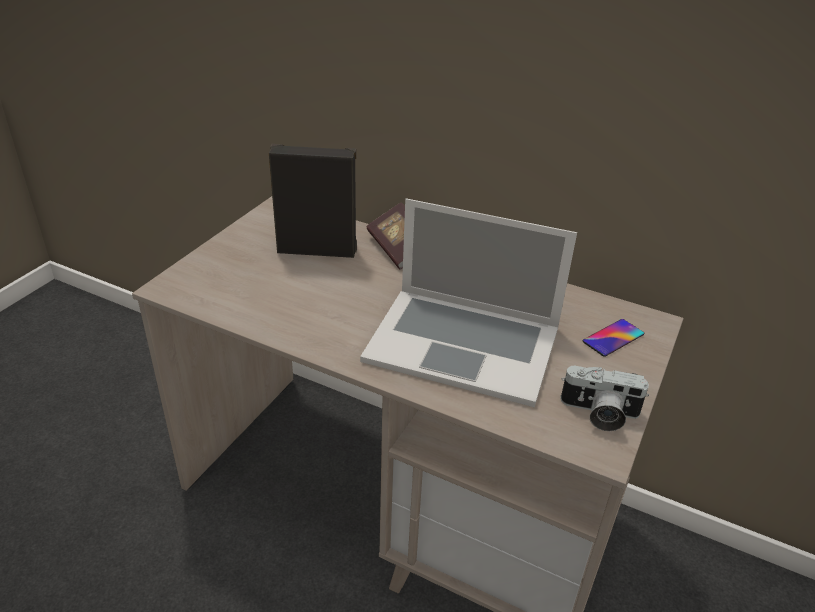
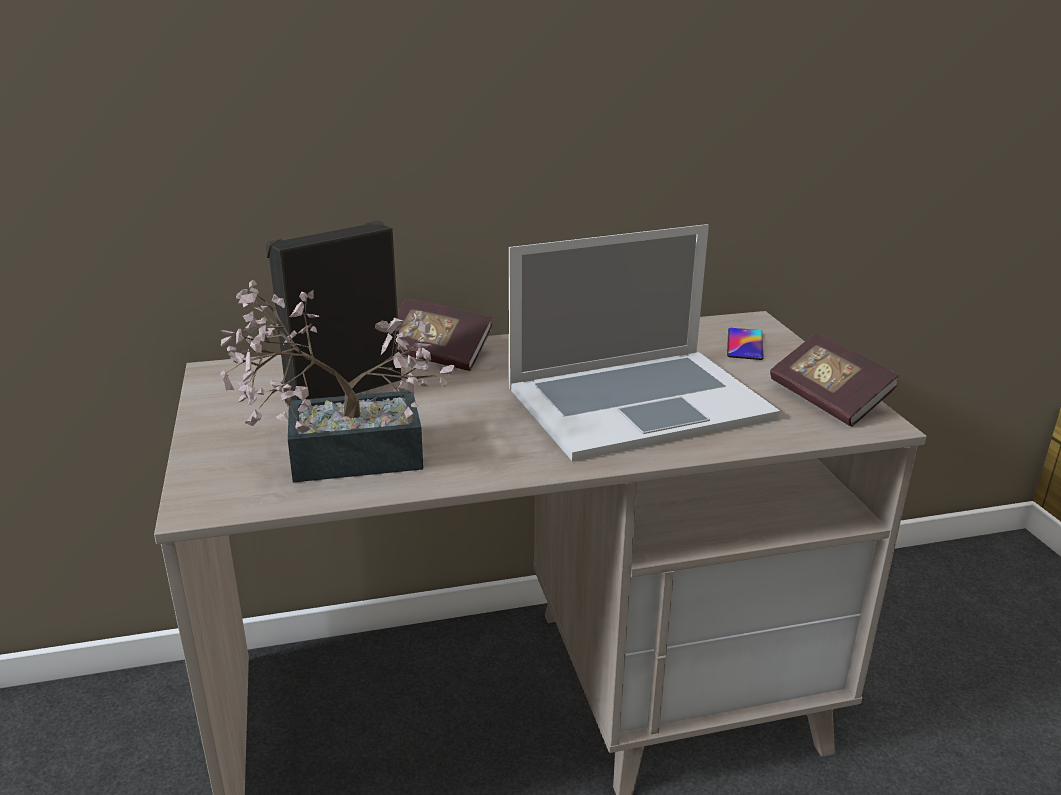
camera: 40 degrees left, 10 degrees down
camera [560,366,649,431] -> book [770,332,899,426]
none -> potted plant [220,280,455,482]

